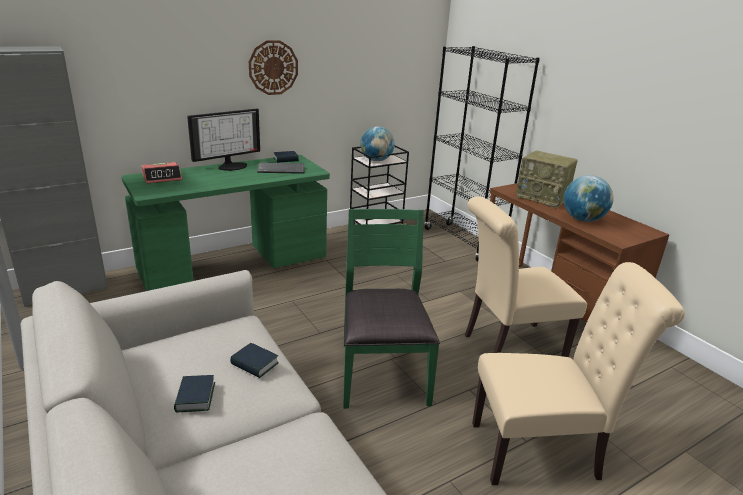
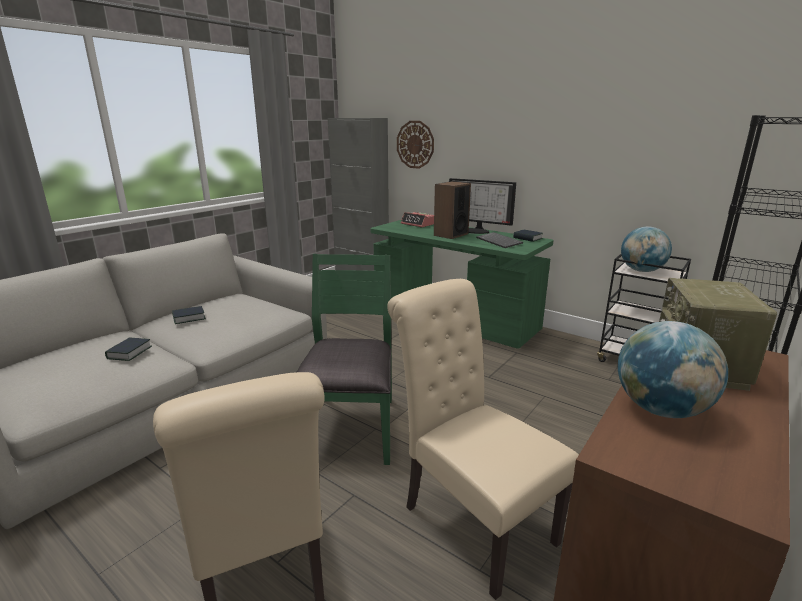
camera: 70 degrees right, 5 degrees down
book [230,343,279,378] -> book moved to [105,337,152,361]
wall clock [249,40,298,95] -> wall clock moved to [397,121,434,169]
green chair [343,209,440,409] -> green chair turned 60 degrees counterclockwise [297,254,392,465]
none -> speaker [434,181,471,239]

